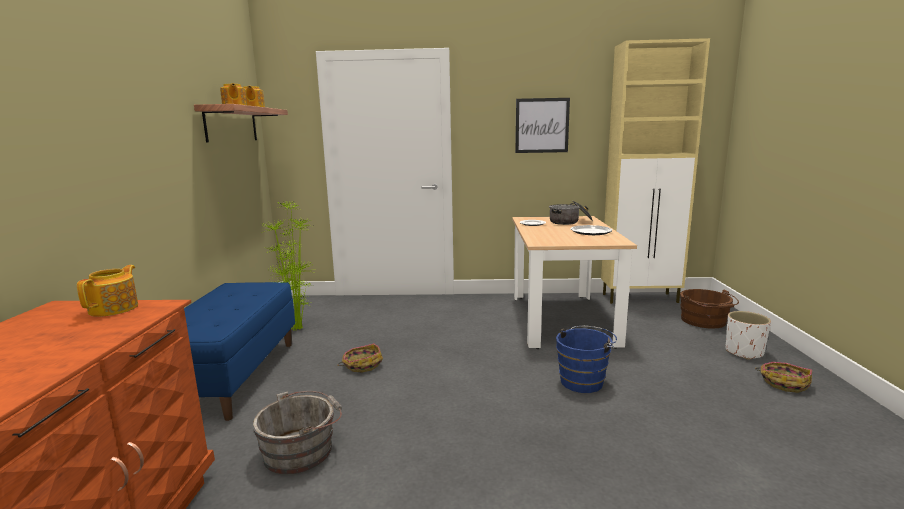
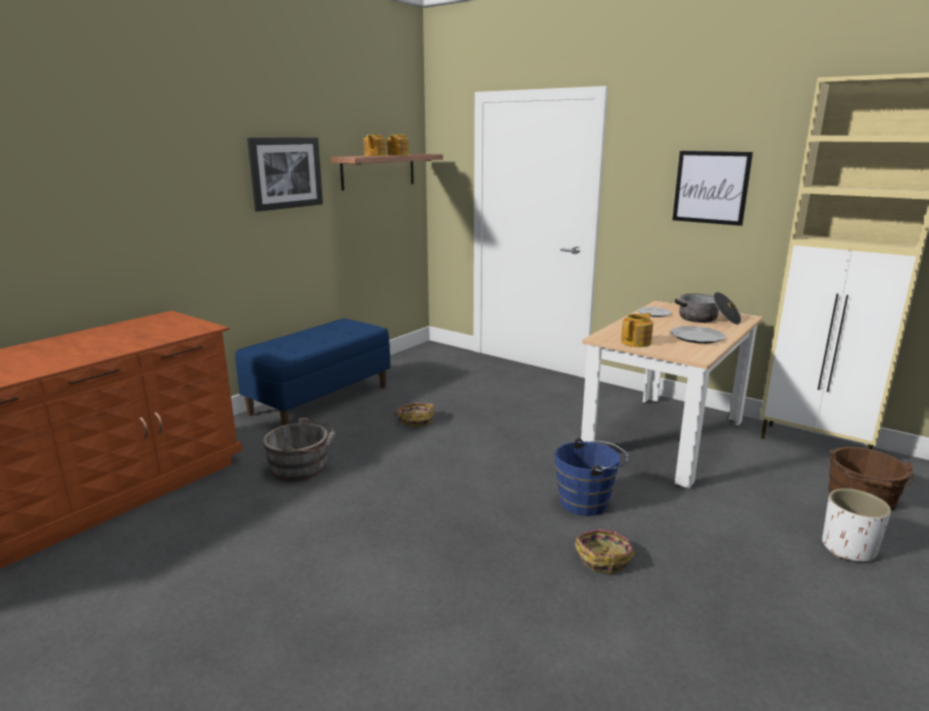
camera: 35 degrees right, 5 degrees up
teapot [77,265,138,317] -> teapot moved to [621,313,653,347]
potted plant [263,201,316,331] -> none
basket [755,362,812,393] -> basket moved to [575,529,635,574]
none -> picture [247,137,323,212]

